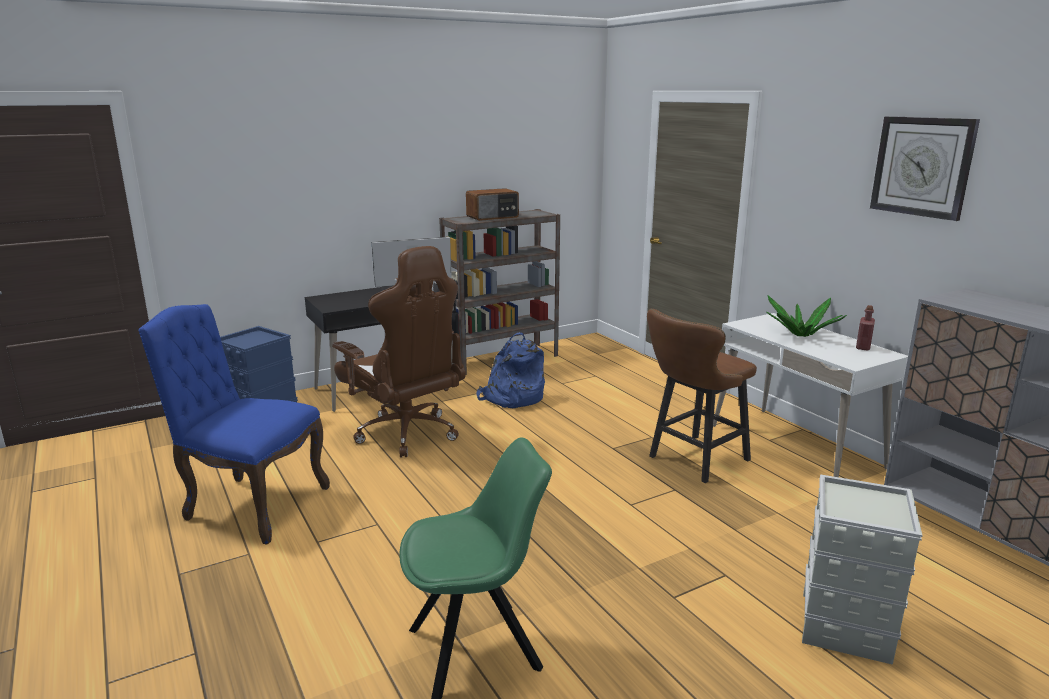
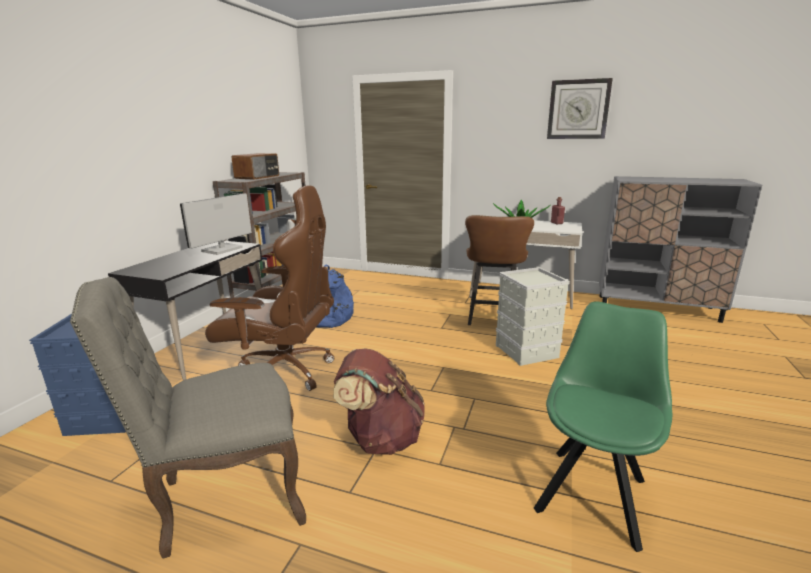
camera: 40 degrees left, 0 degrees up
blue chair [138,304,330,545] -> grey chair [70,277,306,558]
grey storage box [802,474,923,665] -> grey storage box moved to [496,267,570,366]
none -> brown backpack [333,348,425,455]

